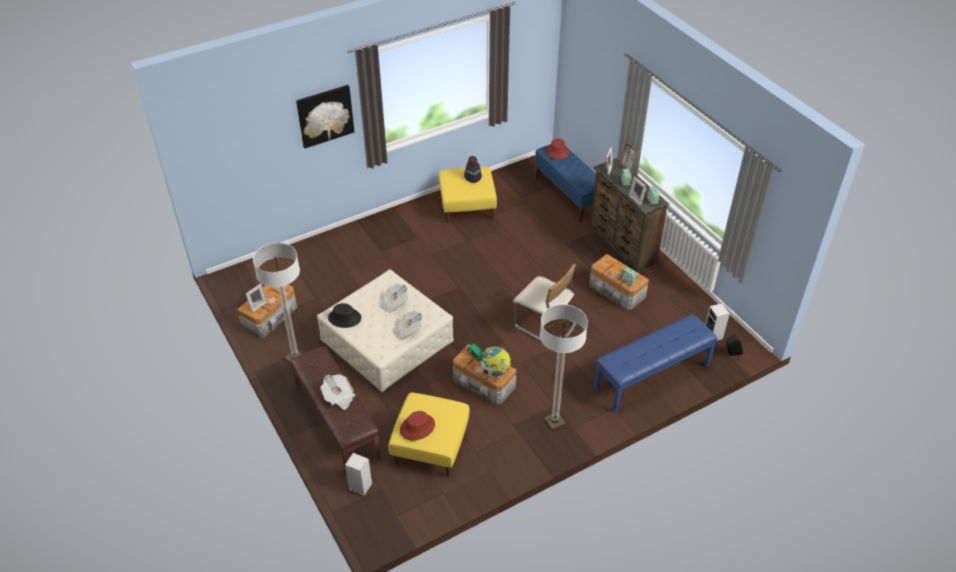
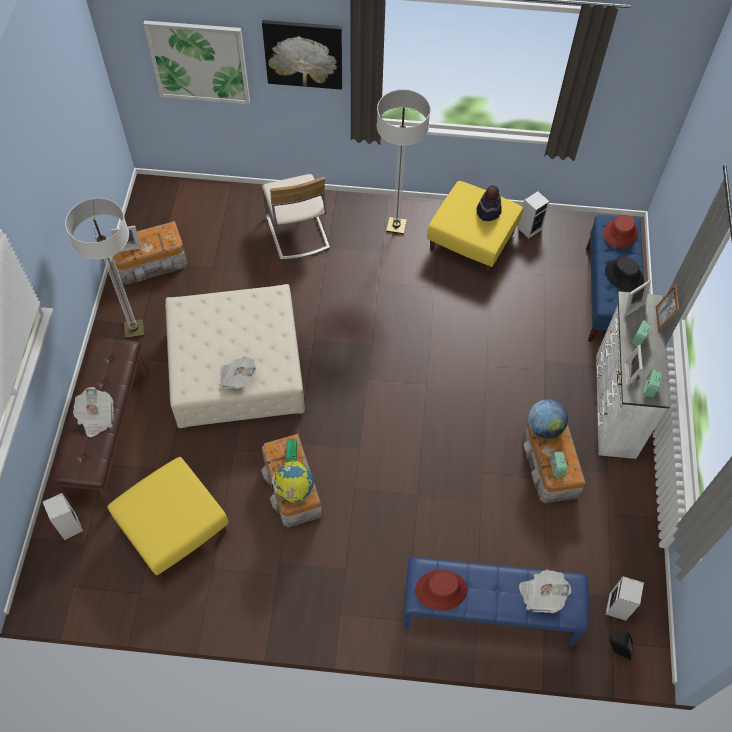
camera: 35 degrees right, 15 degrees up
black hat [328,303,361,328] -> black hat moved to [605,257,644,291]
newspaper [378,284,408,313] -> newspaper moved to [519,569,571,613]
red hat [400,411,435,441] -> red hat moved to [415,570,467,611]
beige chair [513,264,577,341] -> beige chair moved to [262,174,330,260]
floor lamp [540,304,588,430] -> floor lamp moved to [377,89,430,235]
brown dresser [590,158,669,272] -> white dresser [596,291,670,459]
none -> picture [143,20,250,104]
none -> speaker [518,191,550,238]
none -> globe [528,399,568,439]

